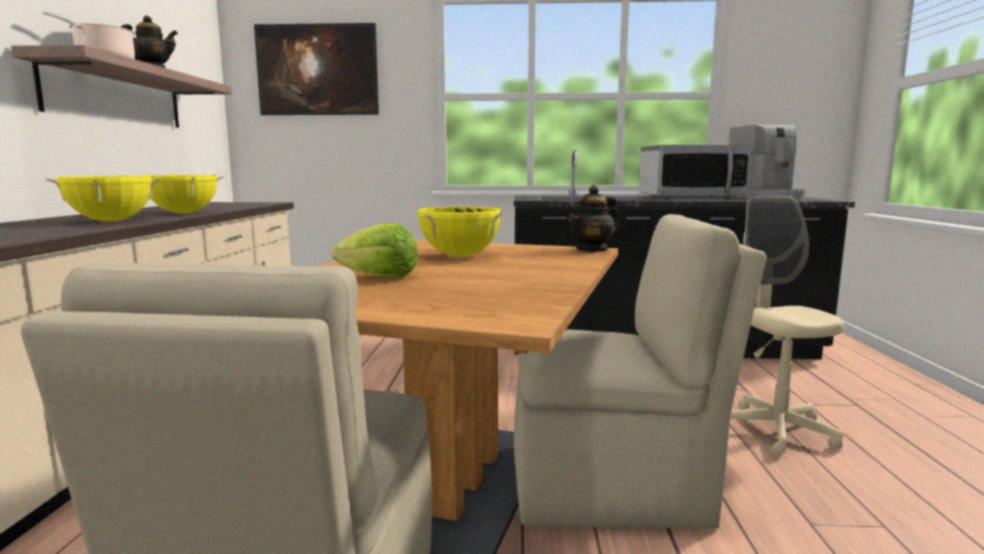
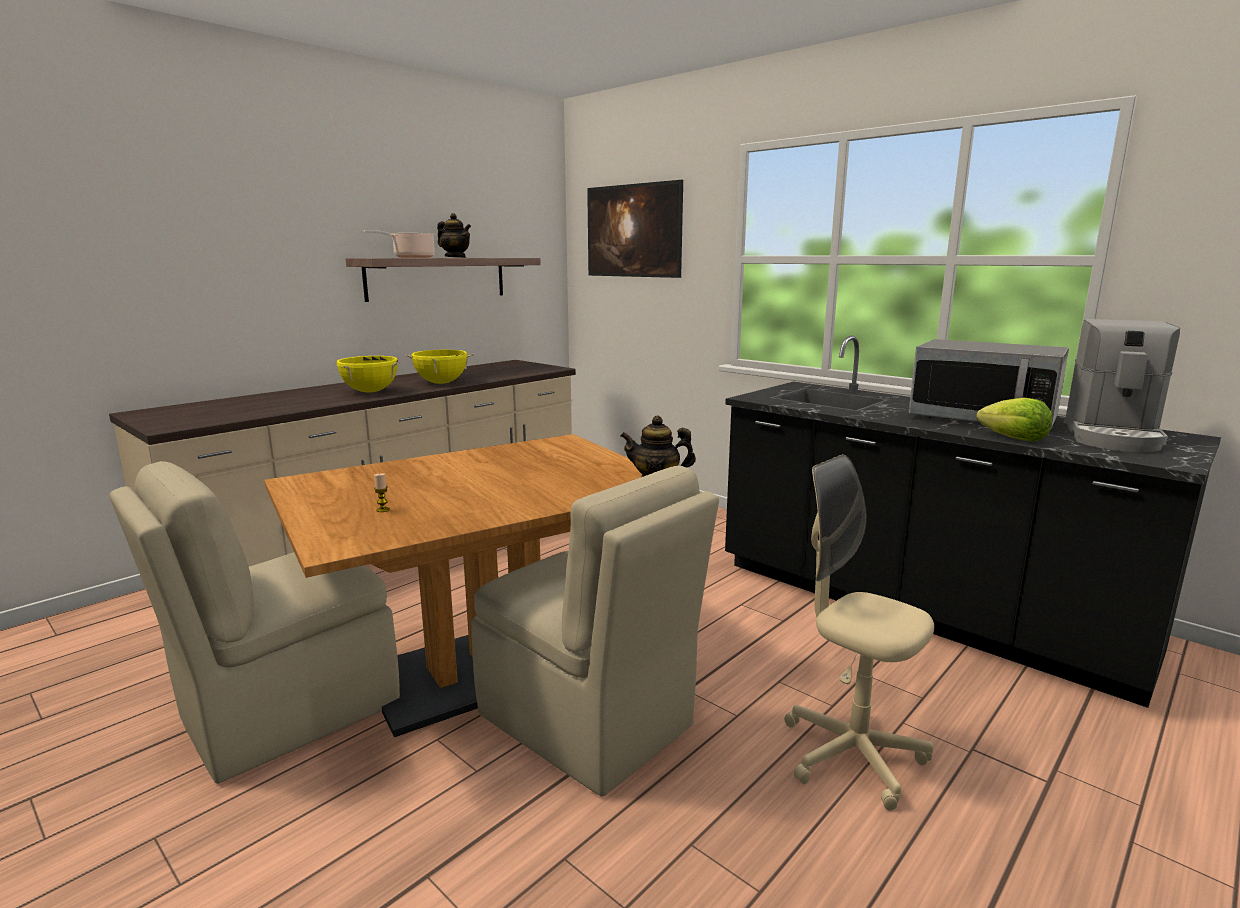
camera: 40 degrees right, 5 degrees up
lettuce [332,223,418,278] -> lettuce moved to [976,397,1052,441]
yellow cooking pot [418,207,504,257] -> none
beige office chair [730,196,844,457] -> beige office chair turned 75 degrees counterclockwise [785,454,934,811]
none -> candle [374,473,390,512]

